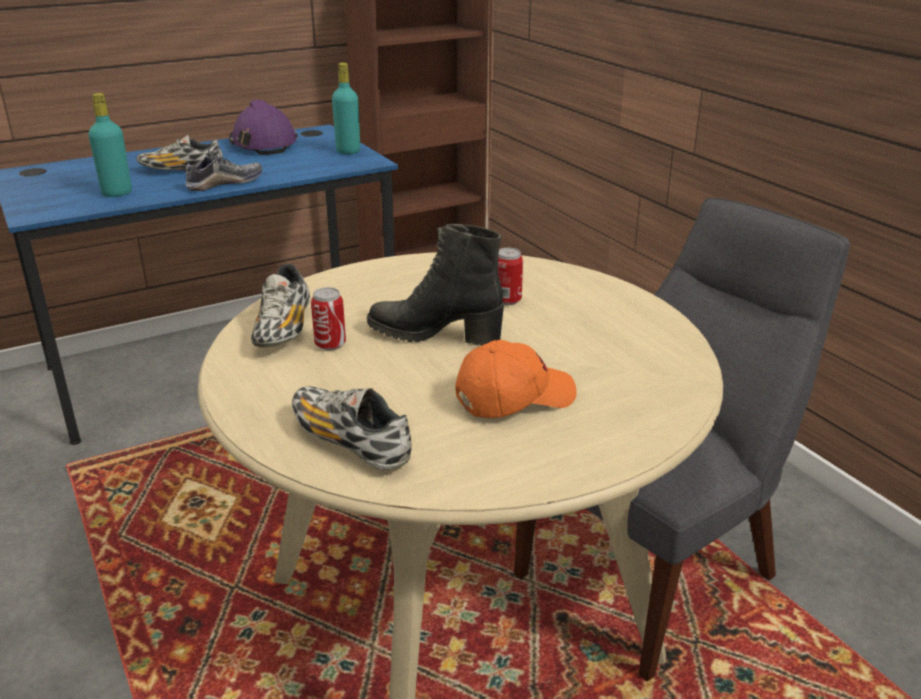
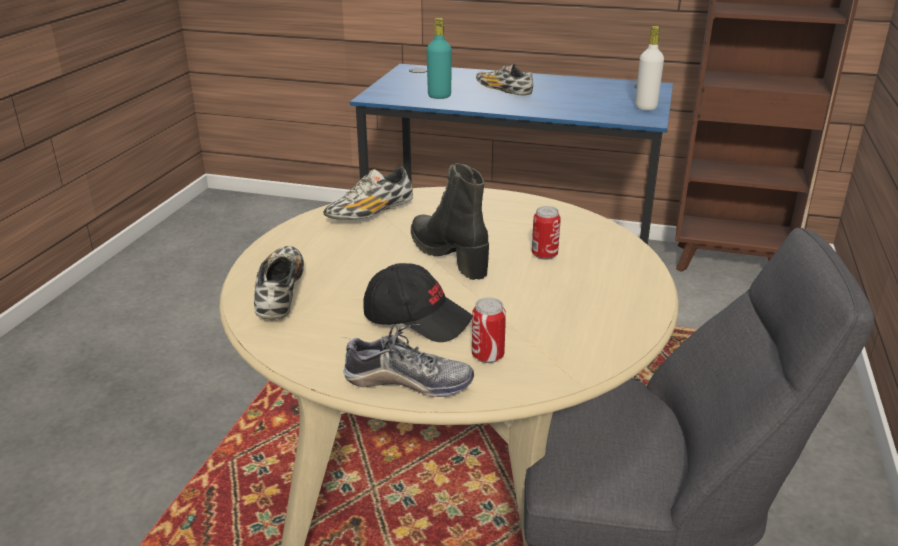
camera: 45 degrees right, 0 degrees up
shoe [185,146,262,191] -> shoe moved to [343,324,474,397]
purple hard hat [229,100,298,155] -> none
can [311,287,346,351] -> can moved to [472,297,506,363]
turquoise bottle [332,63,360,154] -> white bottle [635,26,664,111]
orange cap [455,339,577,418] -> black cap [363,263,472,342]

